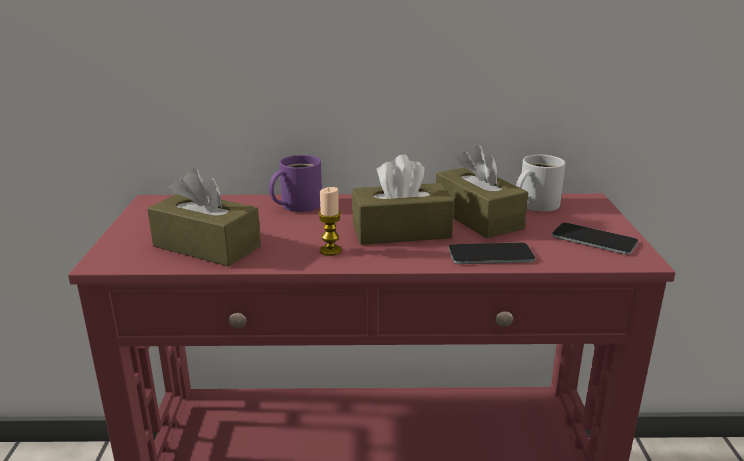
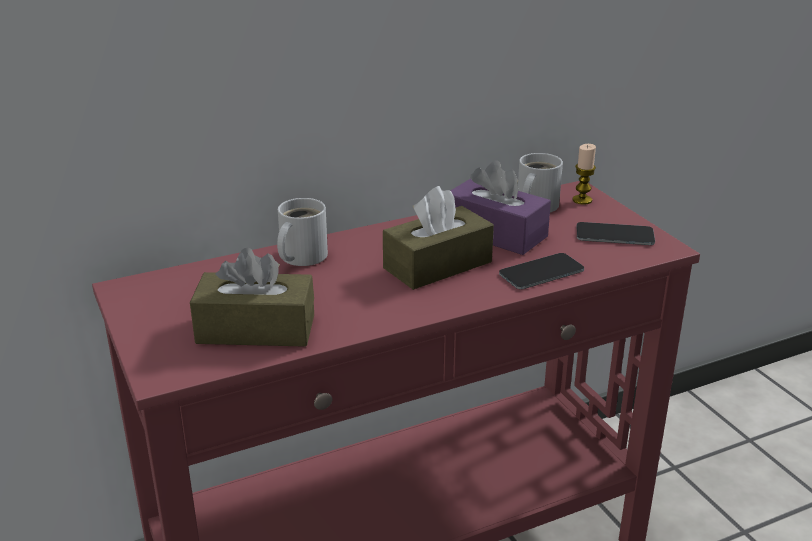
camera: 25 degrees left, 5 degrees up
purple mug [269,155,322,212] -> white mug [277,198,328,266]
candle [318,187,342,256] -> candle moved to [572,144,596,204]
brown tissue box [436,145,528,238] -> purple tissue box [450,160,551,255]

